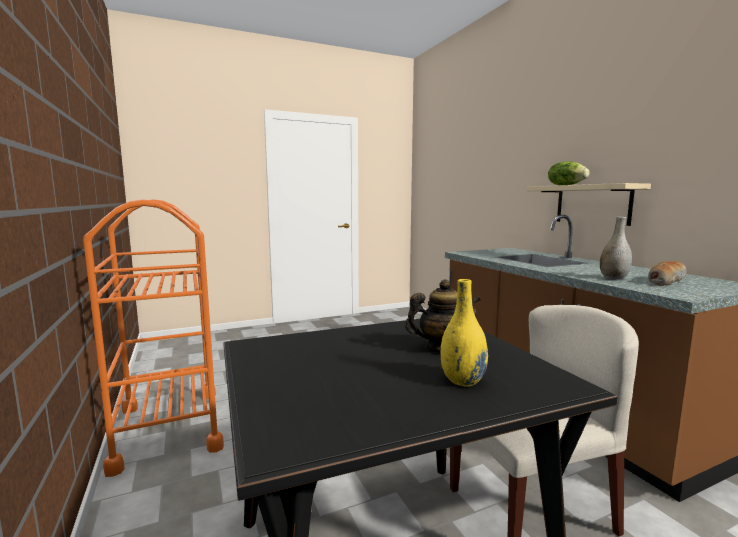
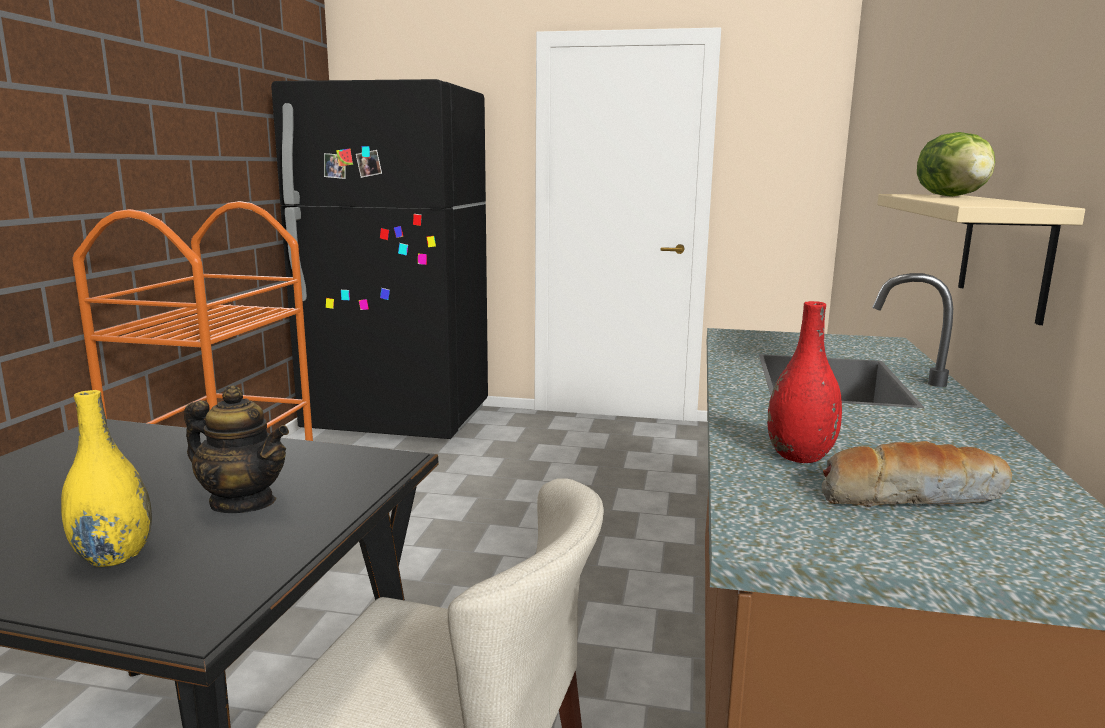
camera: 35 degrees right, 5 degrees up
grey vase [600,217,632,280] -> red vase [768,301,842,463]
none -> black fridge [271,79,488,439]

